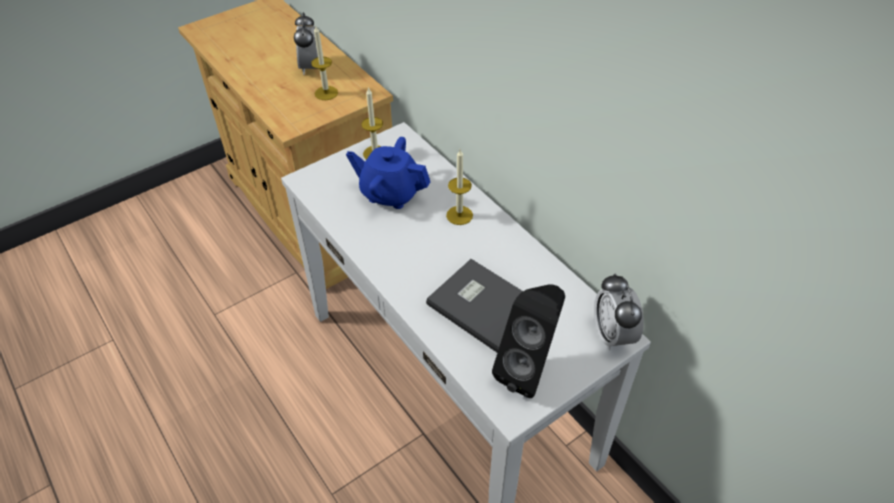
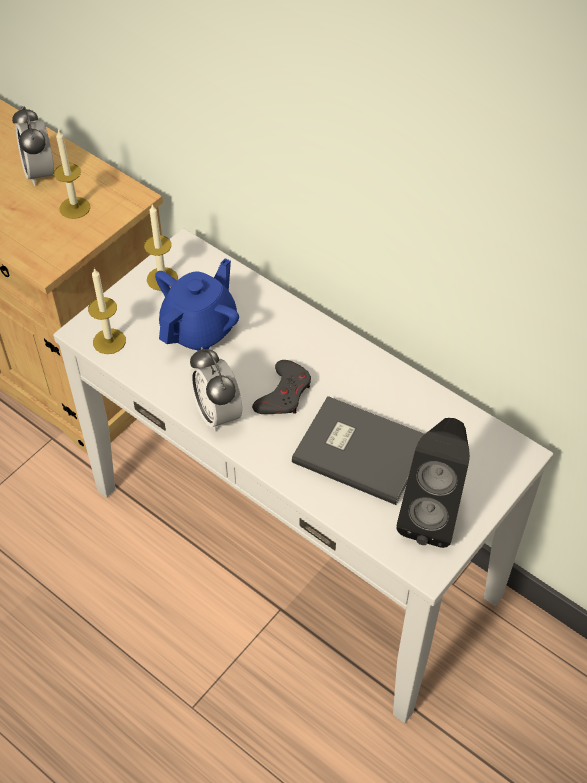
camera: 15 degrees left, 5 degrees up
blue teapot [346,137,430,209] -> blue teapot turned 120 degrees clockwise [155,258,239,351]
candle [446,149,473,225] -> candle moved to [88,268,126,354]
alarm clock [594,273,644,350] -> alarm clock moved to [190,347,242,432]
none -> grey game controller [252,360,311,414]

